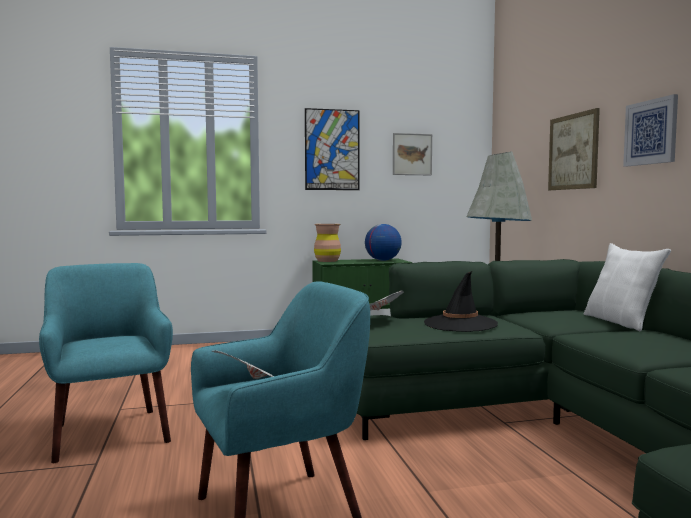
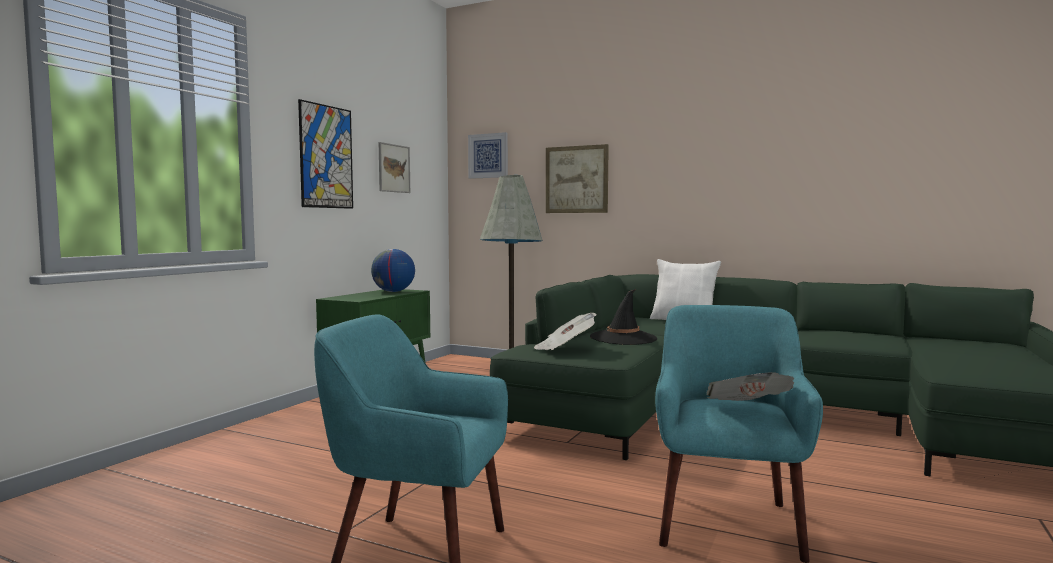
camera: 50 degrees left, 0 degrees up
brown vase [314,224,341,262] -> none
picture [623,94,678,166] -> picture moved to [468,132,508,179]

